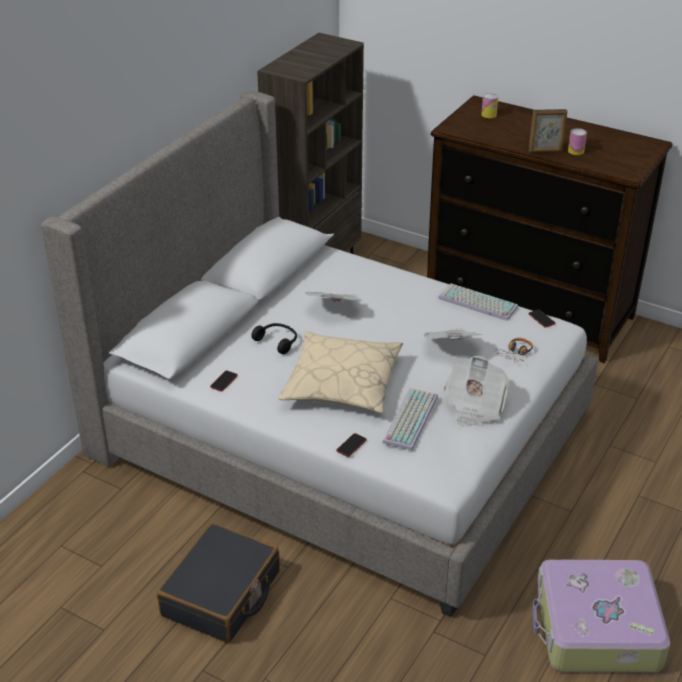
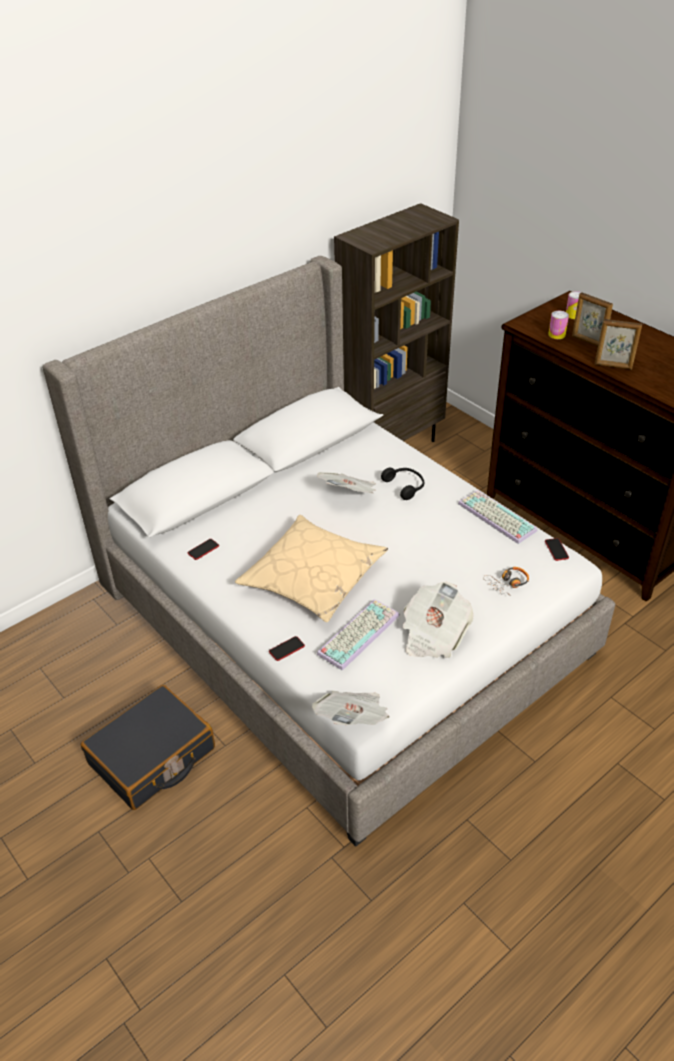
camera: 20 degrees right, 5 degrees up
black headphones [251,323,297,354] -> black headphones moved to [381,468,424,500]
newspaper [424,328,481,340] -> newspaper moved to [312,691,389,725]
suitcase [533,559,670,672] -> none
can [568,128,587,155] -> can moved to [548,311,569,339]
none -> picture frame [572,292,613,347]

